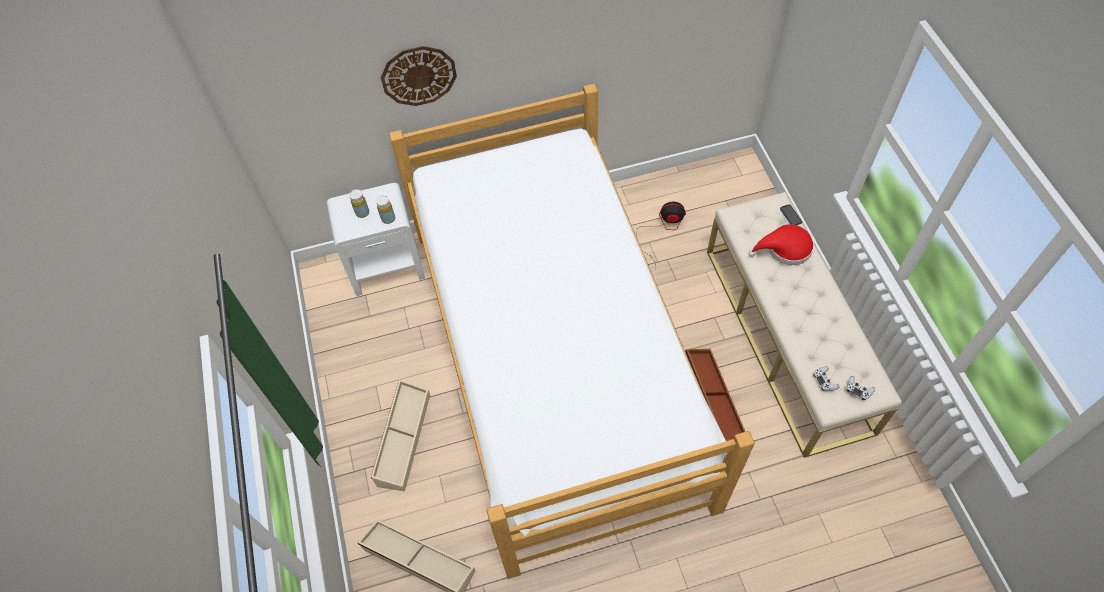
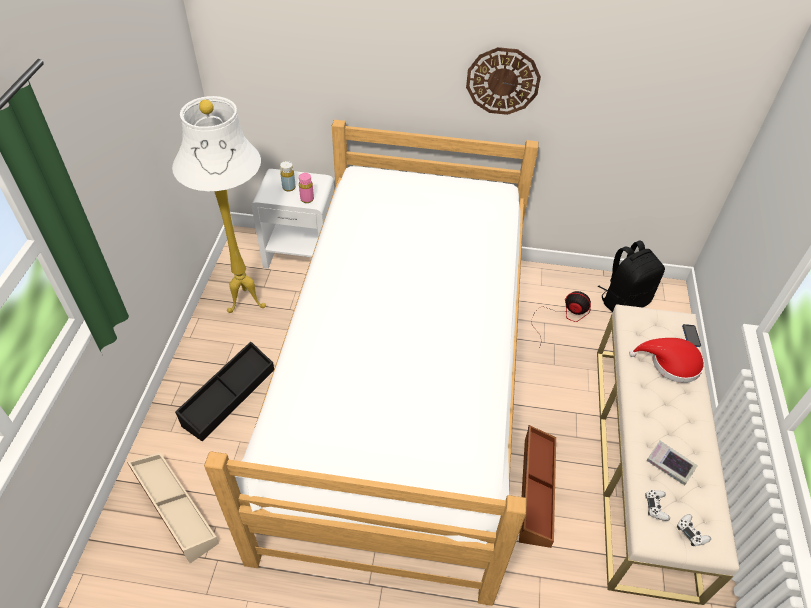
camera: 20 degrees right, 10 degrees down
beige storage box [371,380,430,491] -> black storage box [175,341,274,441]
yellow bottle [376,195,395,224] -> pink bottle [299,173,314,203]
wall clock [381,46,457,106] -> wall clock moved to [466,47,541,115]
none -> white floor lamp [172,96,266,313]
none -> black backpack [598,240,665,312]
none -> book [646,441,698,485]

